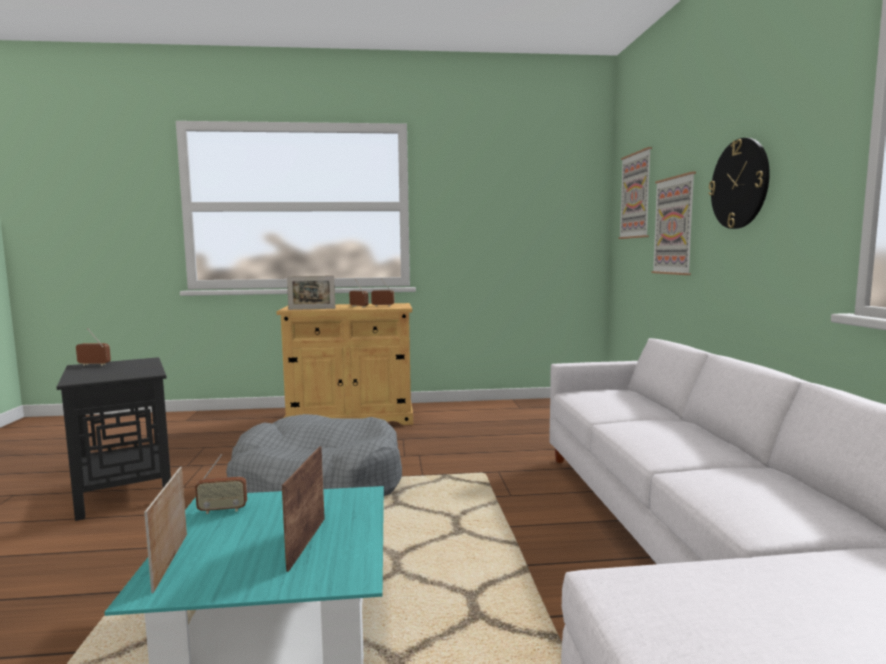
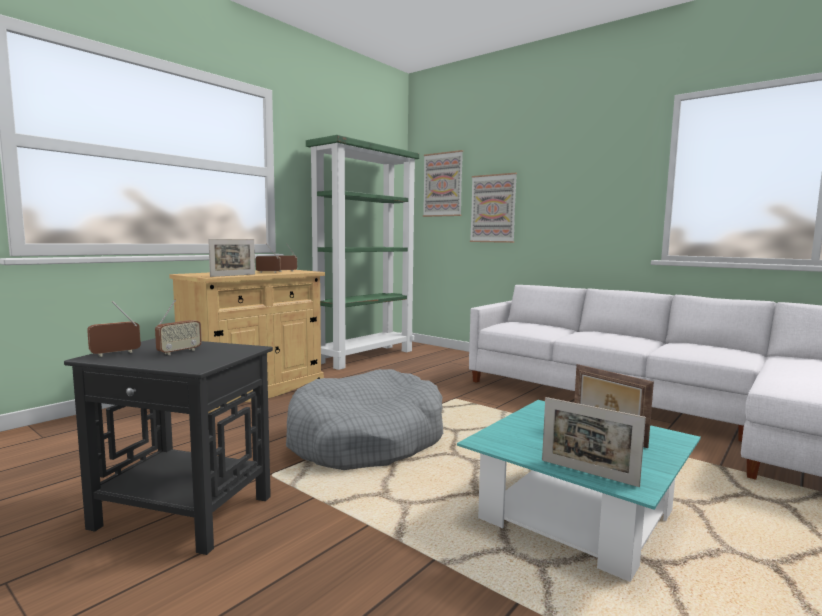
camera: 45 degrees left, 0 degrees up
radio [195,454,247,514] -> radio moved to [155,300,202,355]
wall clock [709,138,770,229] -> none
none -> green bookcase [306,135,419,370]

